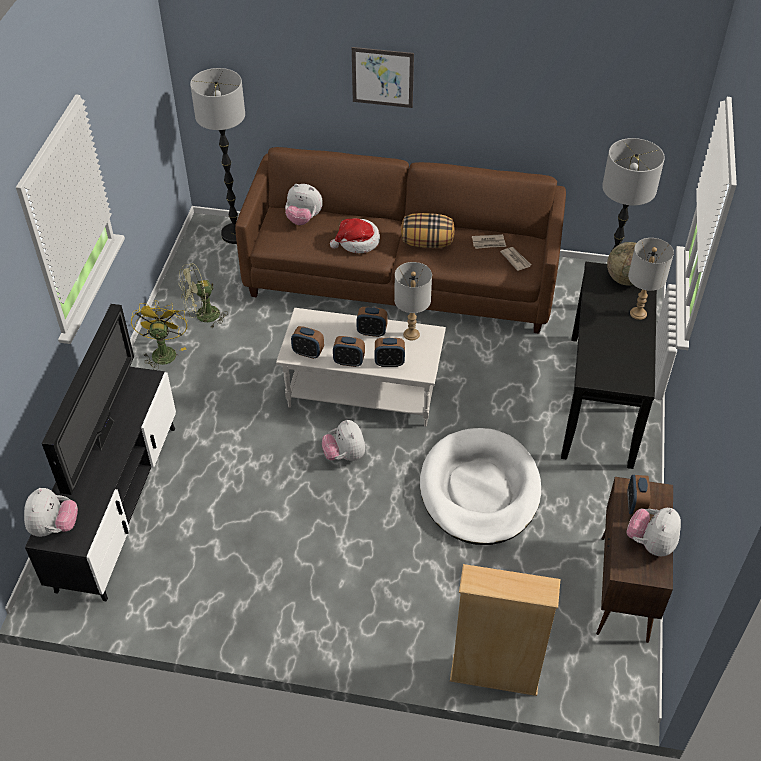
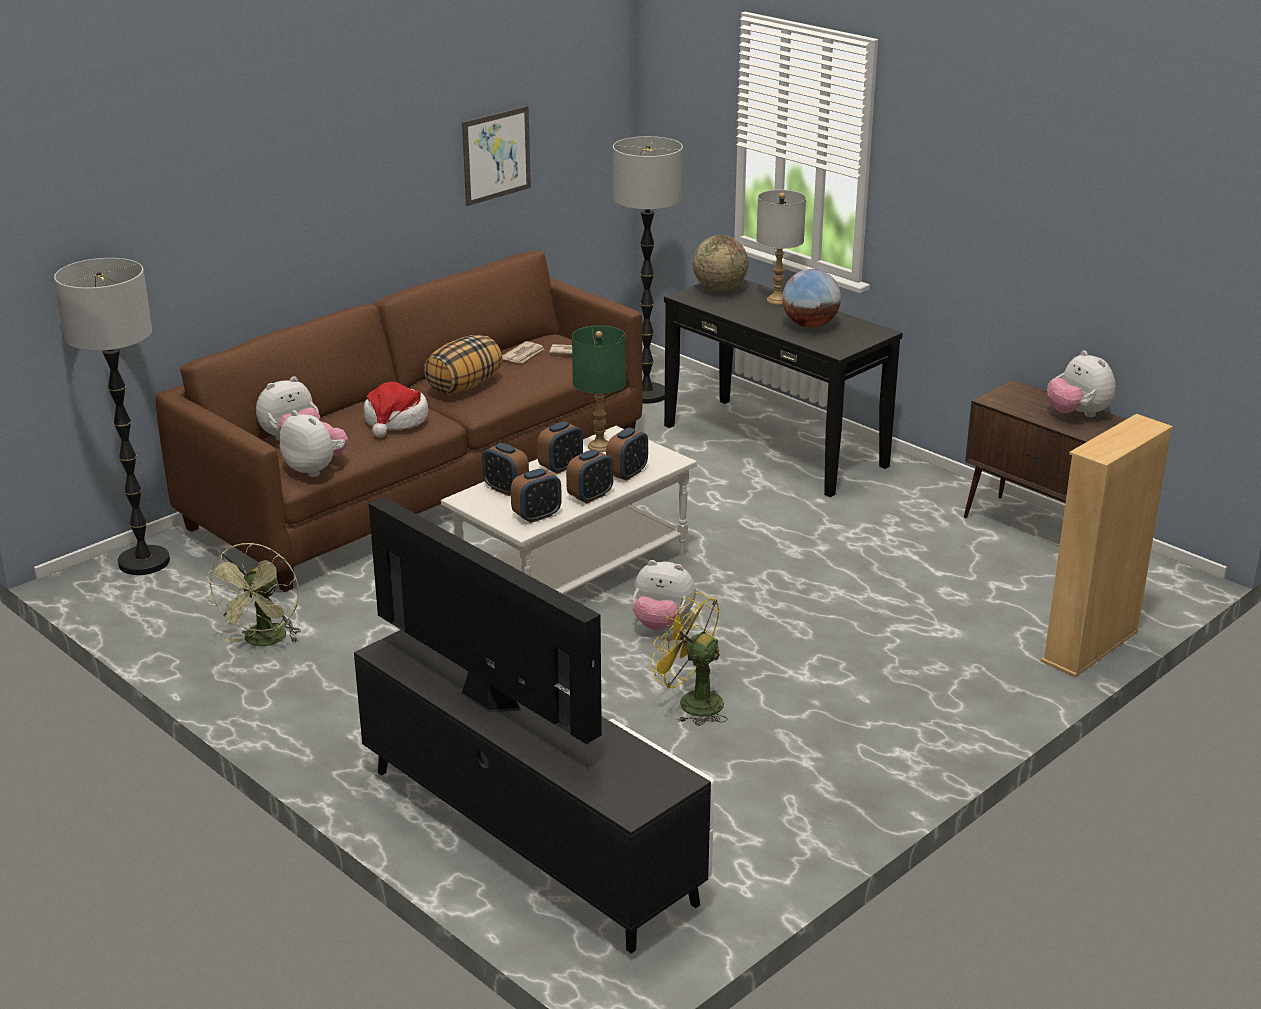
camera: 55 degrees left, 20 degrees down
plush toy [24,488,78,537] -> plush toy moved to [280,410,348,477]
yellow fan [131,300,187,370] -> yellow fan moved to [649,592,728,726]
picture [352,47,414,108] -> picture moved to [462,106,531,206]
grey table lamp [394,262,432,341] -> green table lamp [572,325,626,452]
white dog bed [420,428,541,545] -> none
alarm clock [628,475,650,515] -> alarm clock moved to [482,443,529,496]
none -> globe [782,269,841,328]

